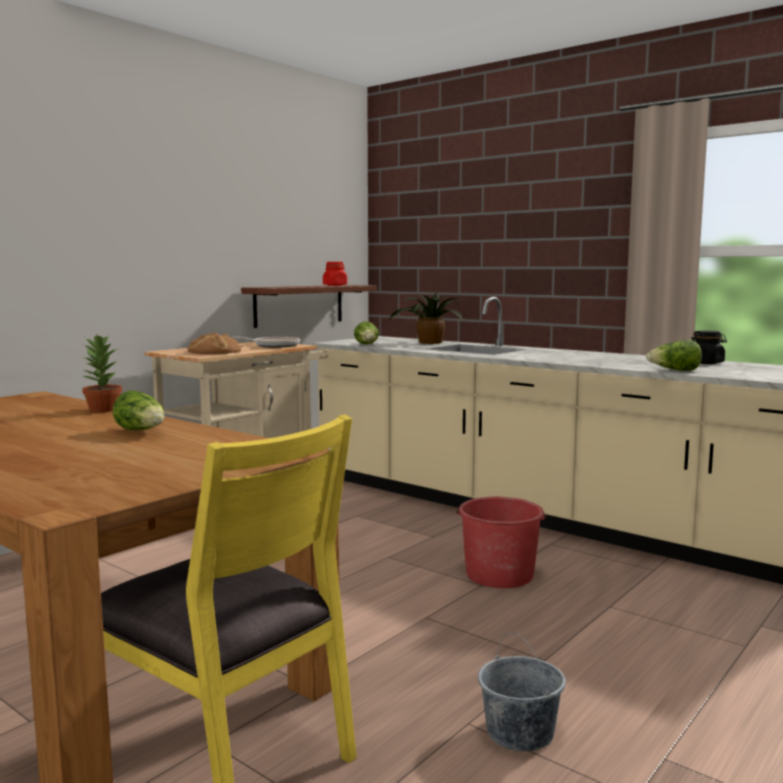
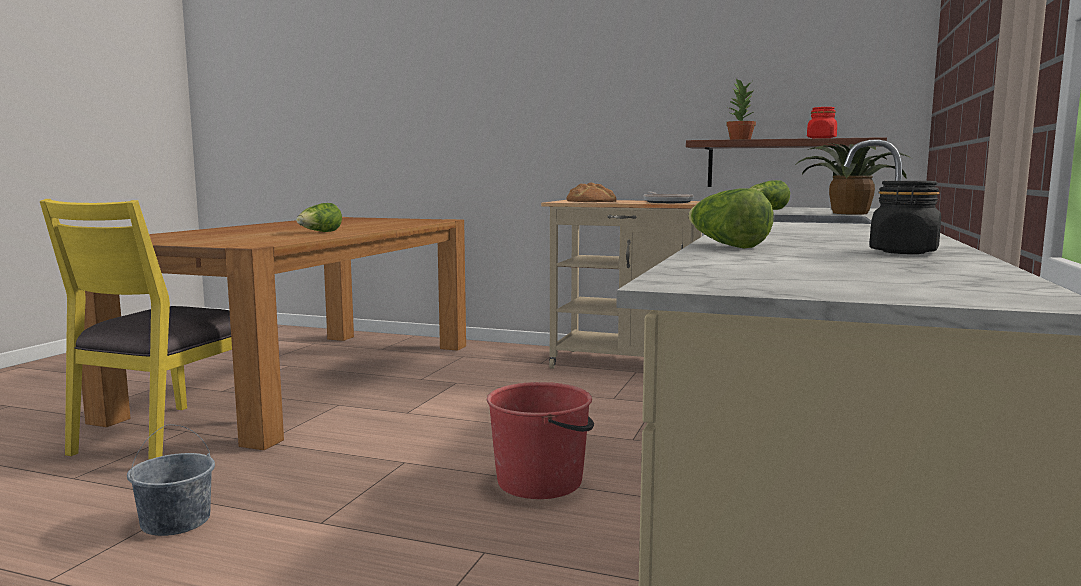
camera: 70 degrees right, 0 degrees up
potted plant [80,335,122,412] -> potted plant moved to [726,78,756,140]

